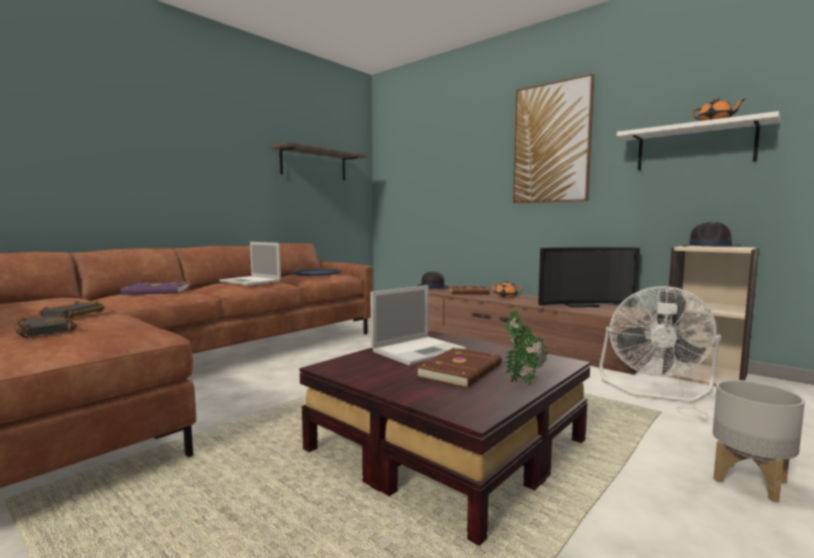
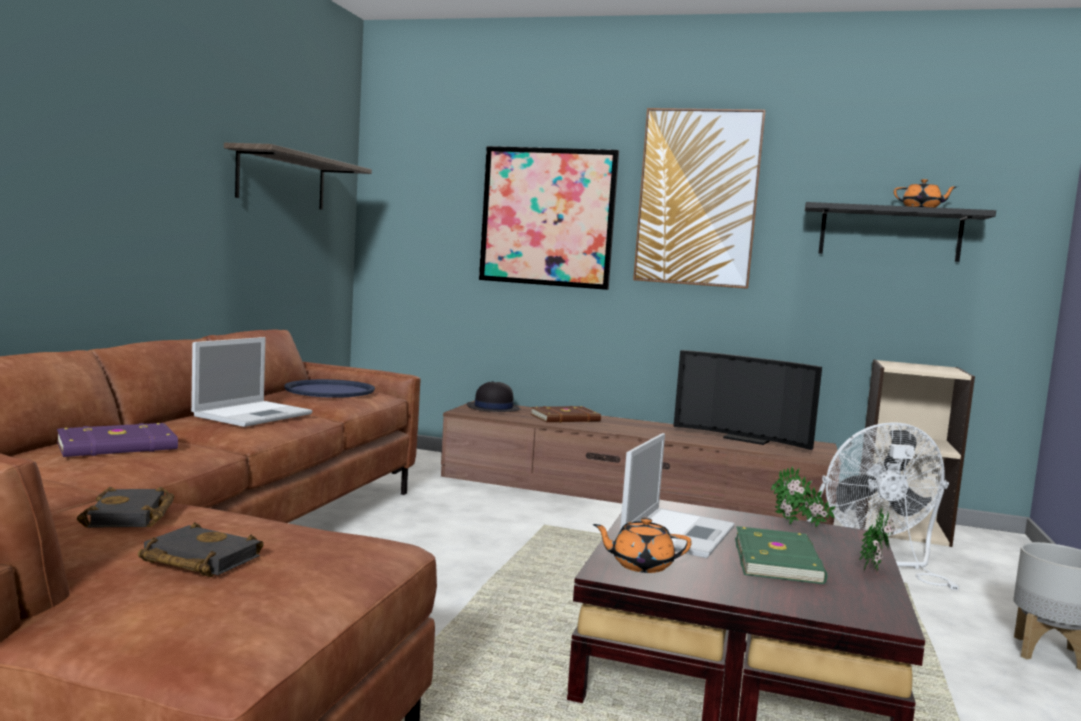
camera: 25 degrees left, 0 degrees up
laptop [219,242,281,286] -> laptop turned 75 degrees counterclockwise [191,337,313,427]
brown book [416,348,502,388] -> green book [735,526,827,584]
orange teapot [489,280,523,298] -> orange teapot moved to [593,518,692,573]
television [538,247,640,307] -> television turned 60 degrees clockwise [673,350,822,450]
white shelf [617,111,780,170] -> black shelf [805,202,996,262]
black hat [681,222,741,247] -> none
none -> picture [479,146,619,290]

